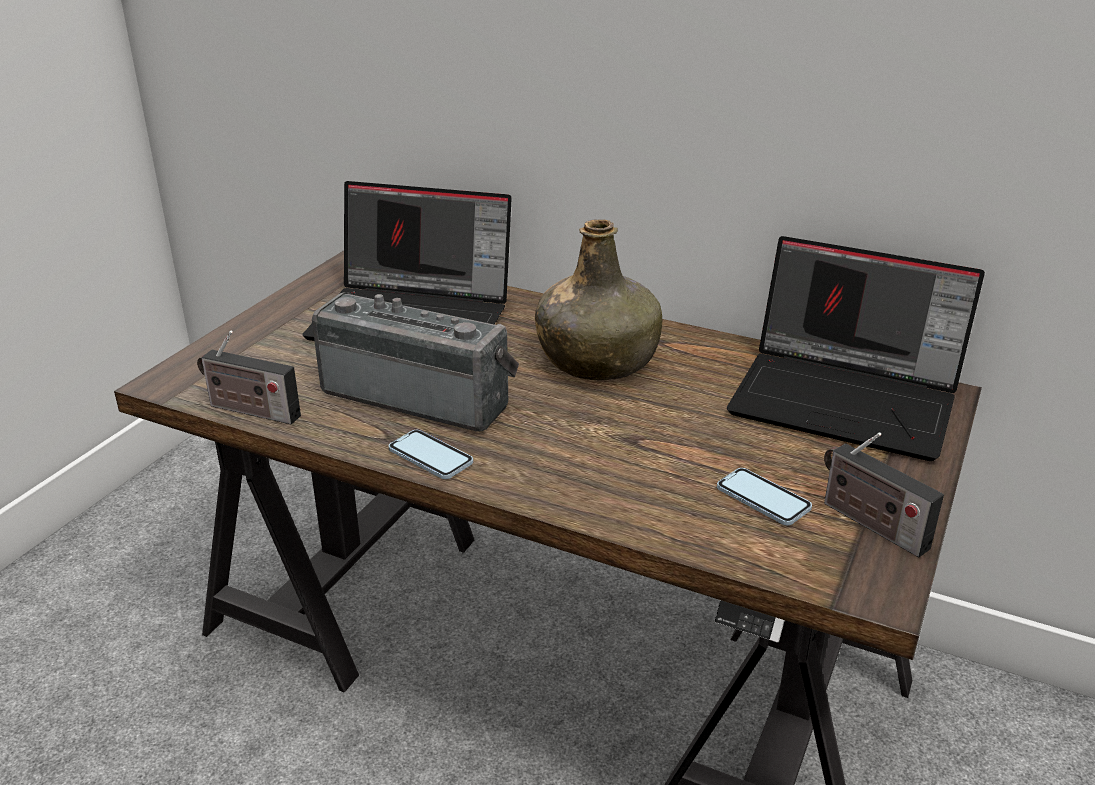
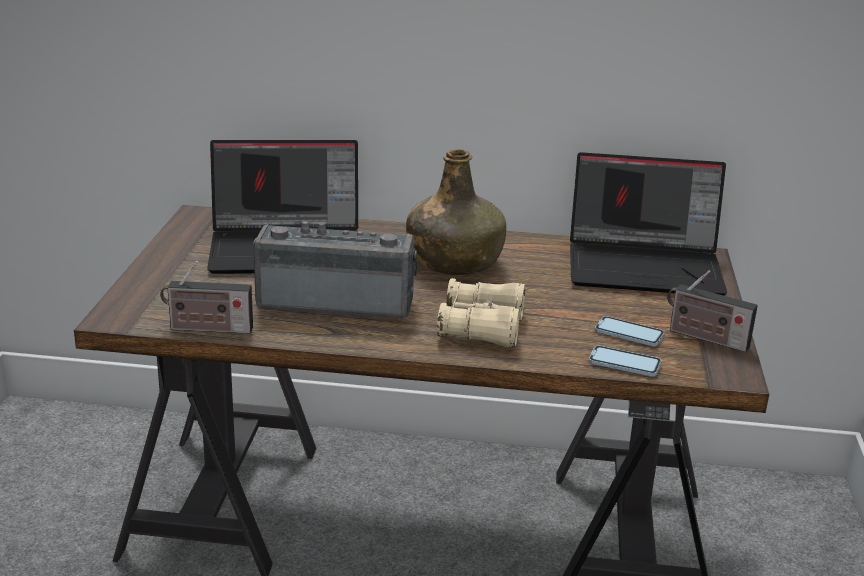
camera: 20 degrees left, 5 degrees down
phone [389,430,473,479] -> phone moved to [589,345,662,376]
none -> beige binoculars [437,278,525,348]

